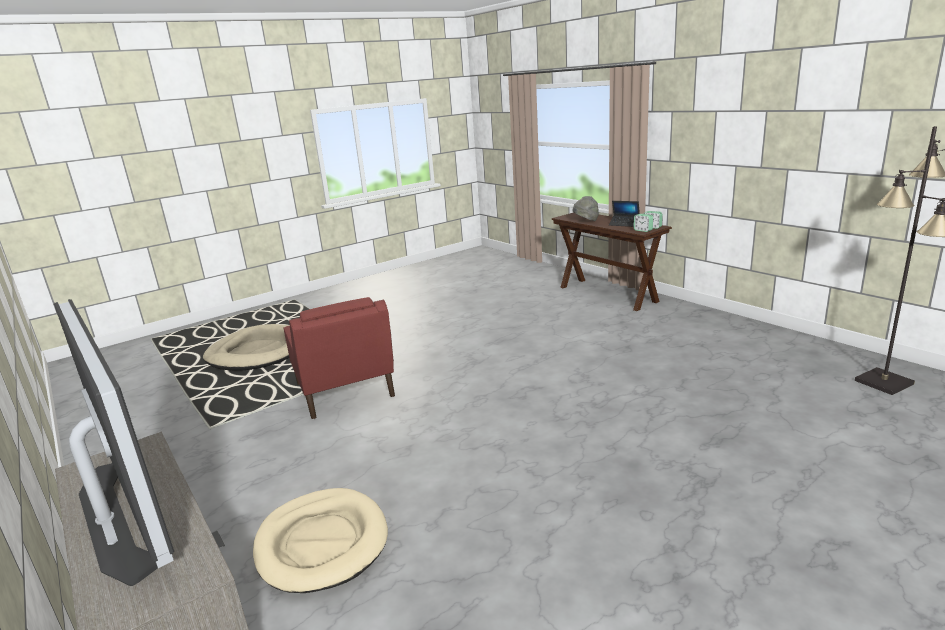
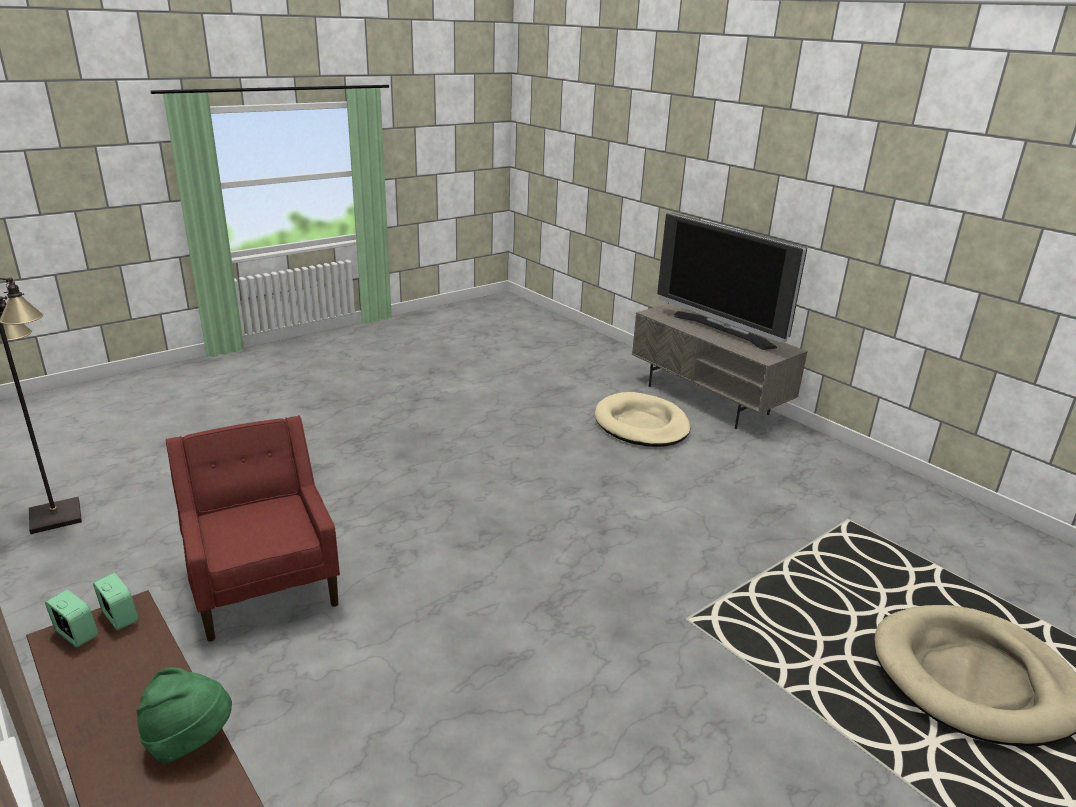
camera: 175 degrees right, 5 degrees up
red armchair [284,297,395,419] -> red armchair moved to [166,415,340,642]
grey hat [573,196,599,221] -> green hat [136,667,232,764]
laptop [609,201,640,227] -> none

